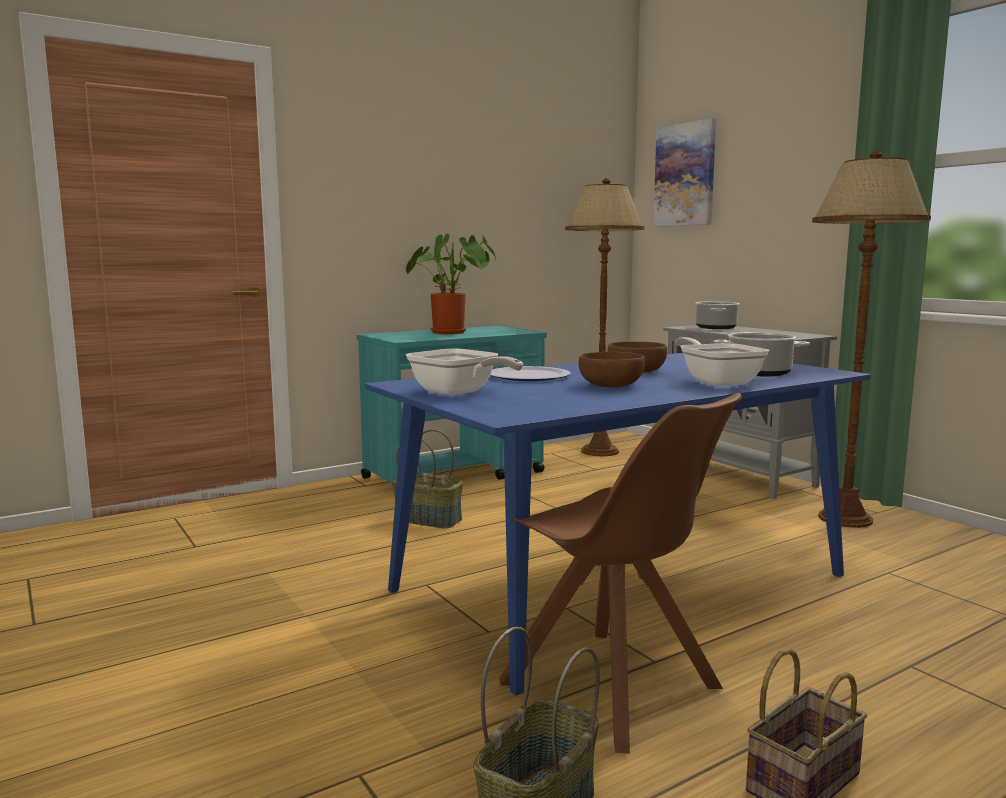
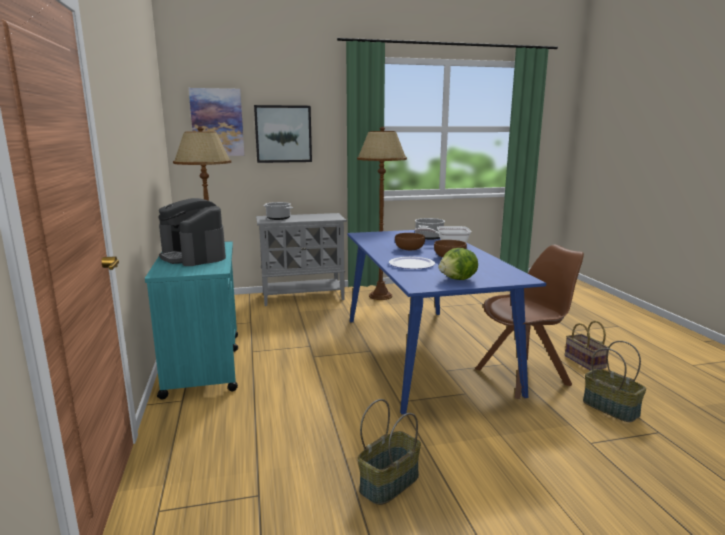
camera: 70 degrees left, 5 degrees up
basket [392,429,463,528] -> basket moved to [358,399,421,505]
potted plant [406,233,496,334] -> coffee machine [158,198,226,266]
frying pan [406,349,523,395] -> lettuce [438,248,478,280]
none -> picture [254,105,312,163]

